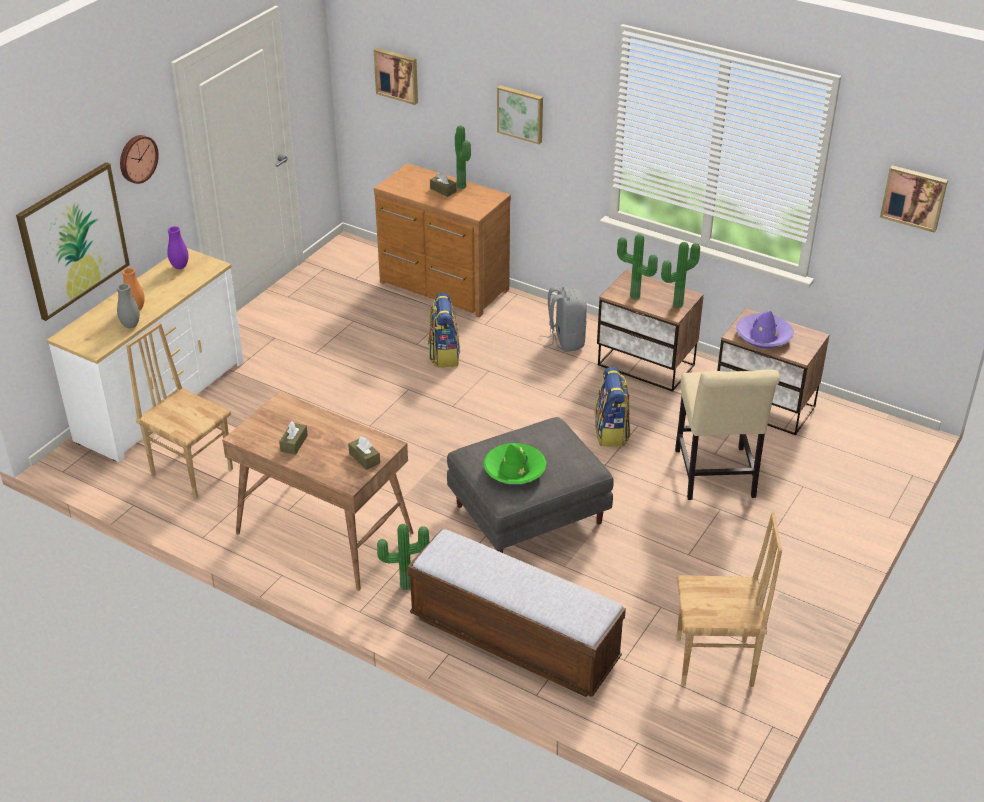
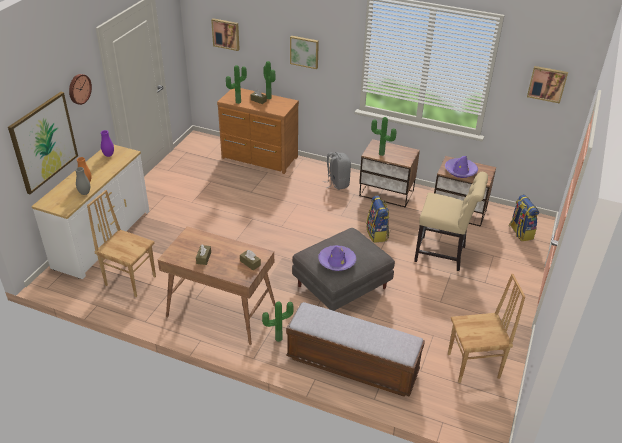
camera: 10 degrees left, 0 degrees up
backpack [428,293,460,367] -> backpack moved to [509,195,539,241]
green hat [483,443,546,485] -> purple hat [318,245,356,271]
potted plant [661,242,700,308] -> potted plant moved to [226,65,247,104]
beige chair [675,369,780,500] -> beige chair turned 60 degrees counterclockwise [414,172,488,271]

